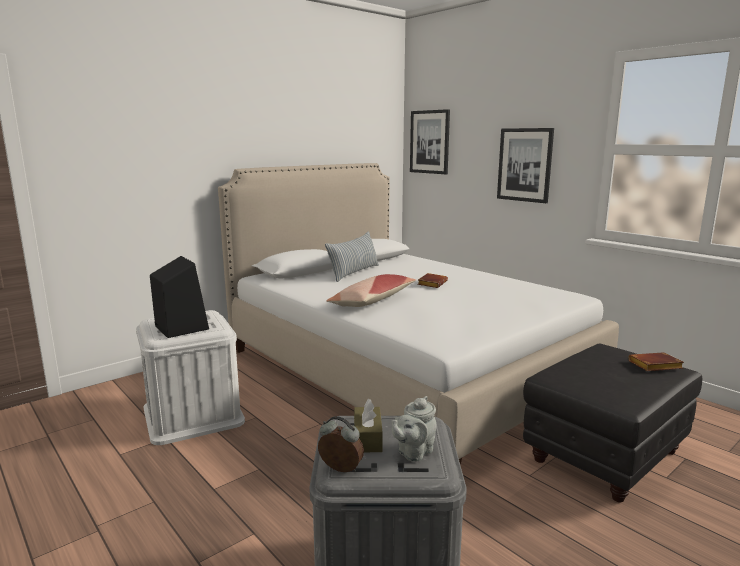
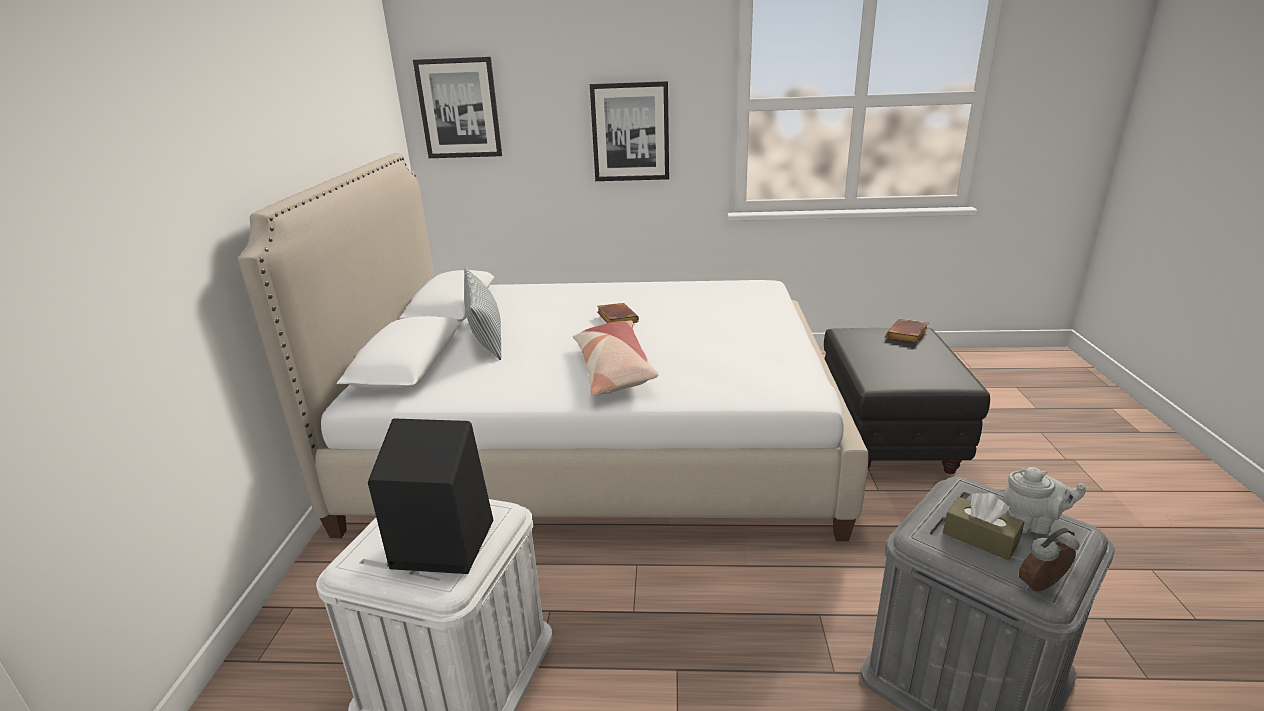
camera: 45 degrees left, 10 degrees up
grey teapot [392,396,436,462] -> grey teapot turned 75 degrees counterclockwise [1003,467,1085,534]

